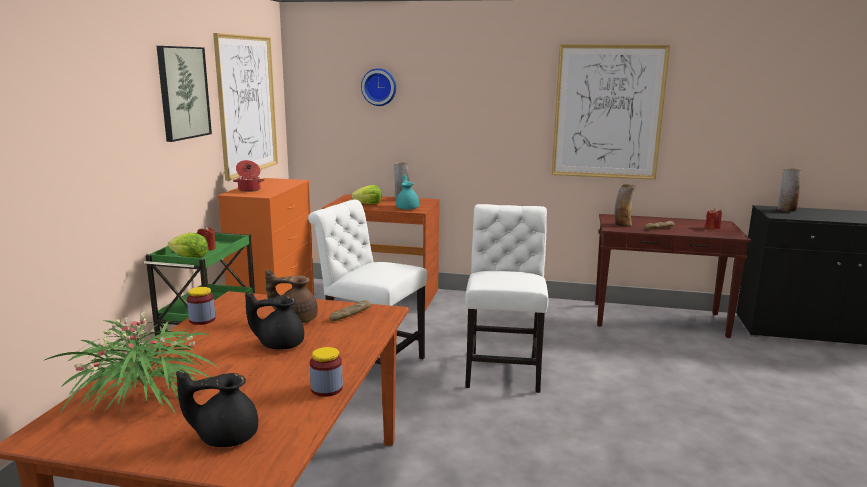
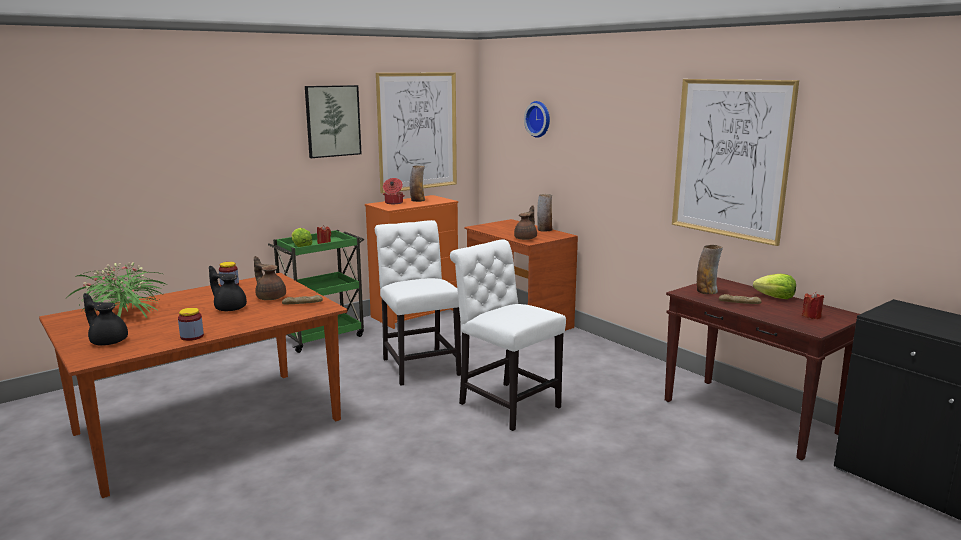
camera: 40 degrees right, 0 degrees up
lettuce [351,185,381,204] -> lettuce moved to [753,274,796,299]
turquoise teapot [396,174,419,210] -> brown teapot [514,205,537,240]
white chair [465,204,548,393] -> white chair turned 90 degrees counterclockwise [450,239,566,431]
vase [777,168,801,212] -> vase moved to [410,165,425,202]

